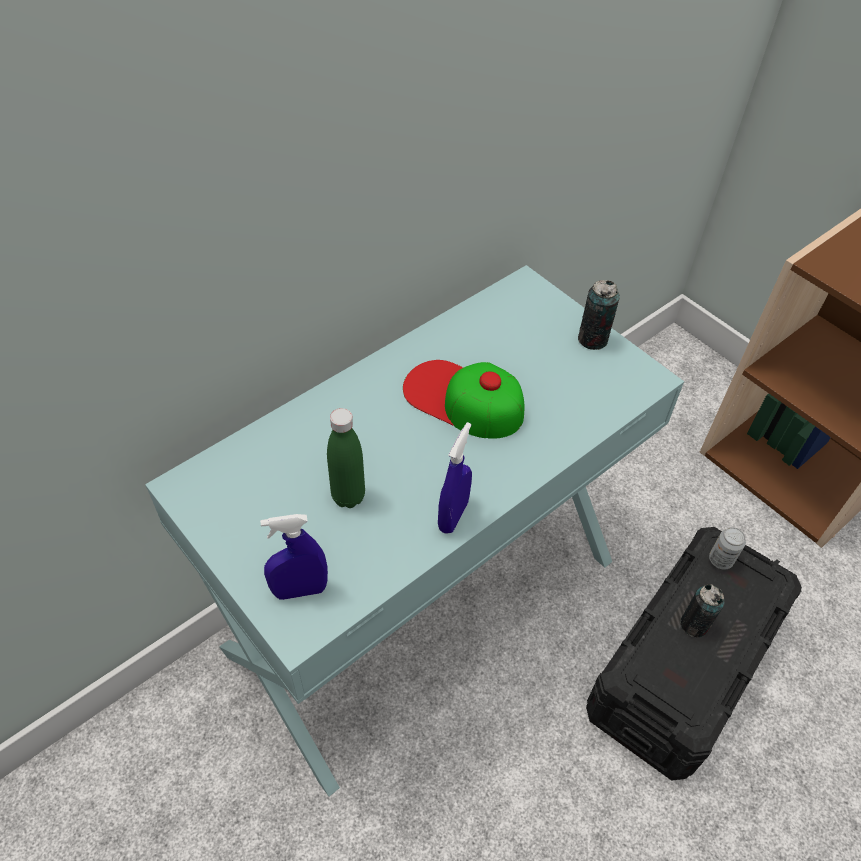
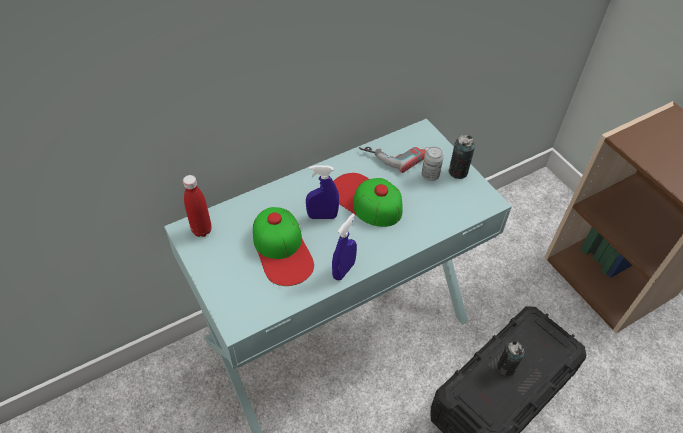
camera: 10 degrees right, 0 degrees up
blue spray bottle [260,514,328,600] -> blue spray bottle moved to [306,166,339,219]
green bottle [327,408,365,508] -> cap [253,207,314,286]
can [709,527,746,570] -> can moved to [421,147,444,181]
none -> red bottle [183,175,212,237]
none -> power drill [359,147,430,173]

